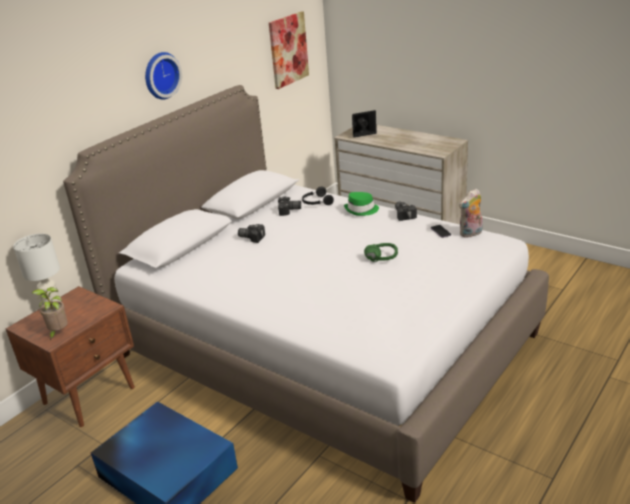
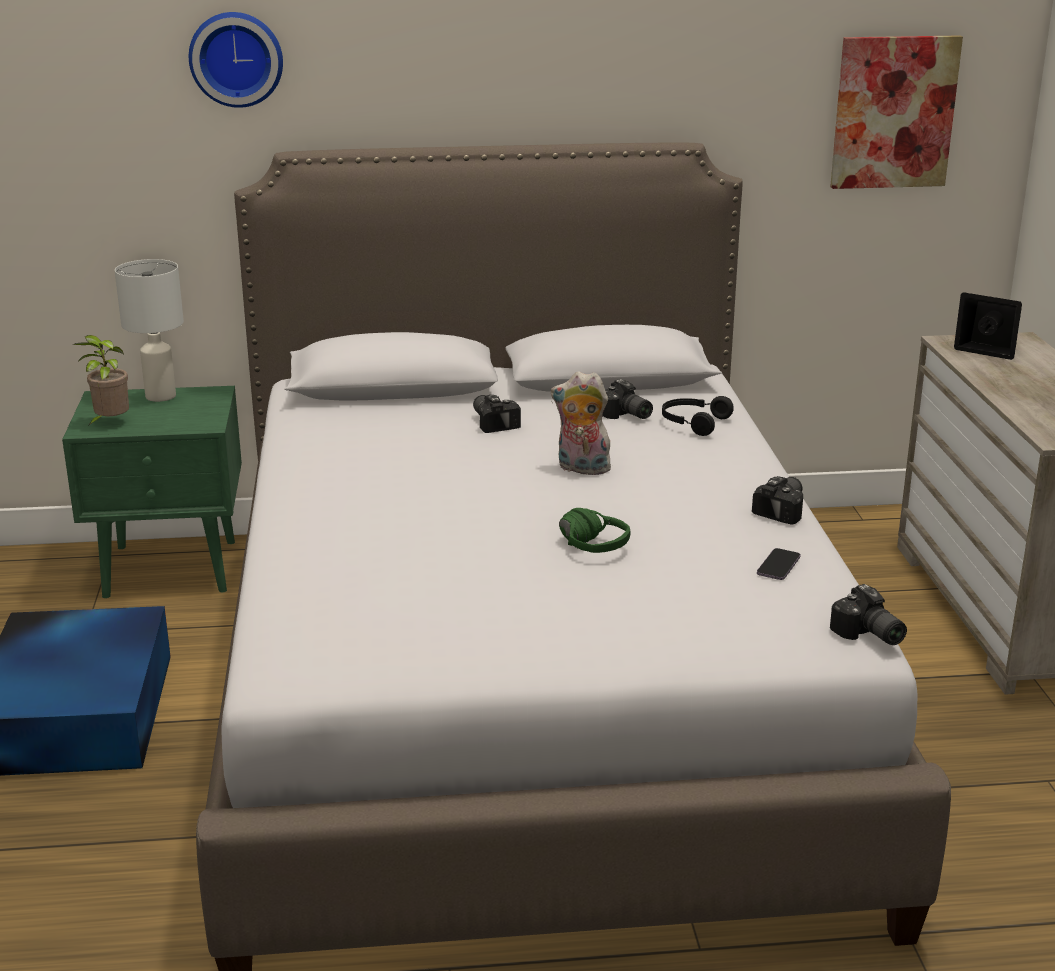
camera: 45 degrees right, 5 degrees down
brown nightstand [6,286,135,427] -> green nightstand [62,386,242,598]
wall clock [145,52,182,100] -> wall clock moved to [189,12,283,108]
green hat [344,192,379,216] -> none
plush toy [459,189,483,237] -> plush toy moved to [551,371,611,475]
none -> camera [830,584,907,645]

